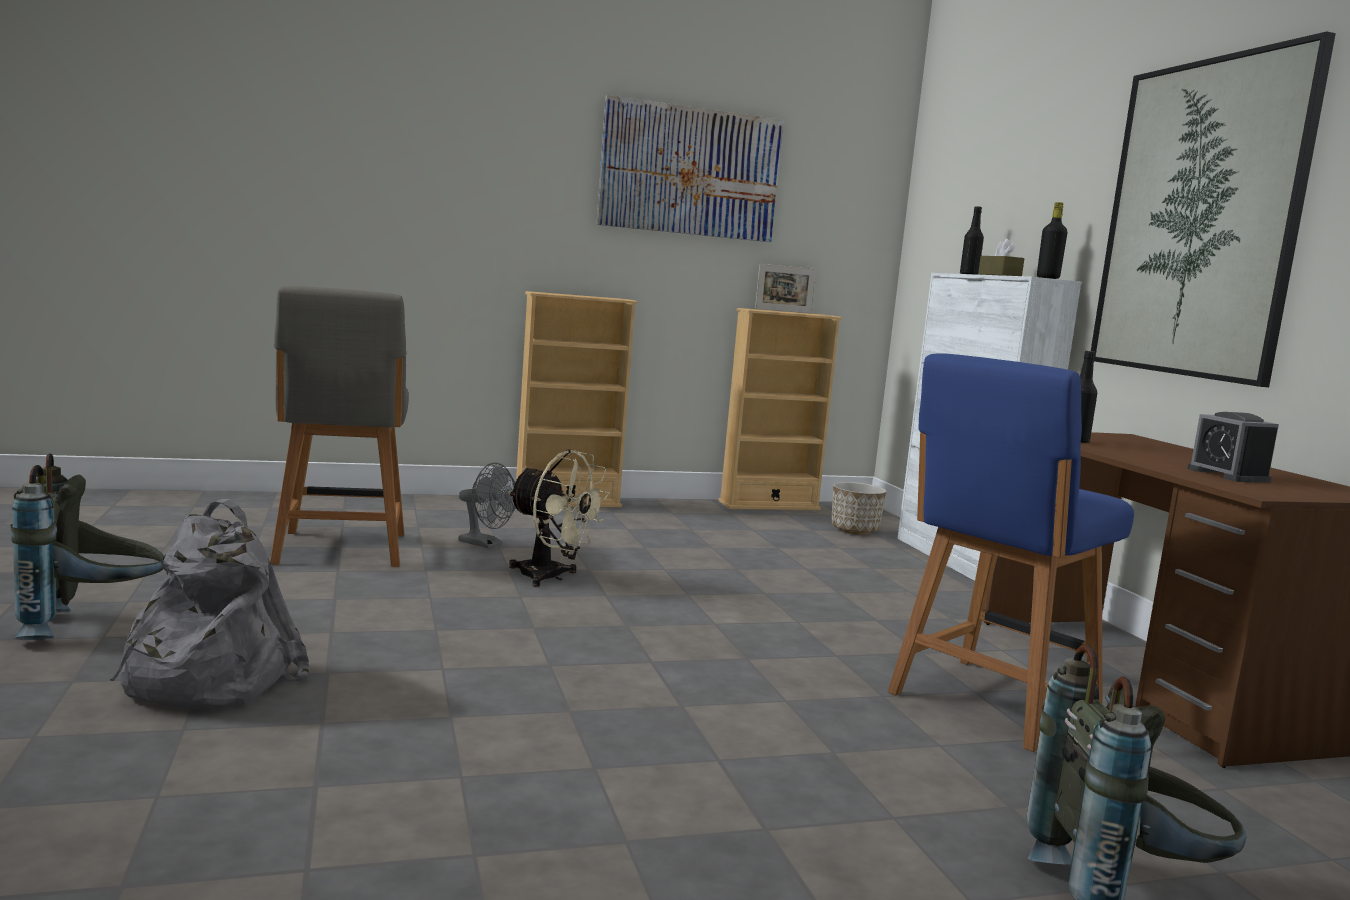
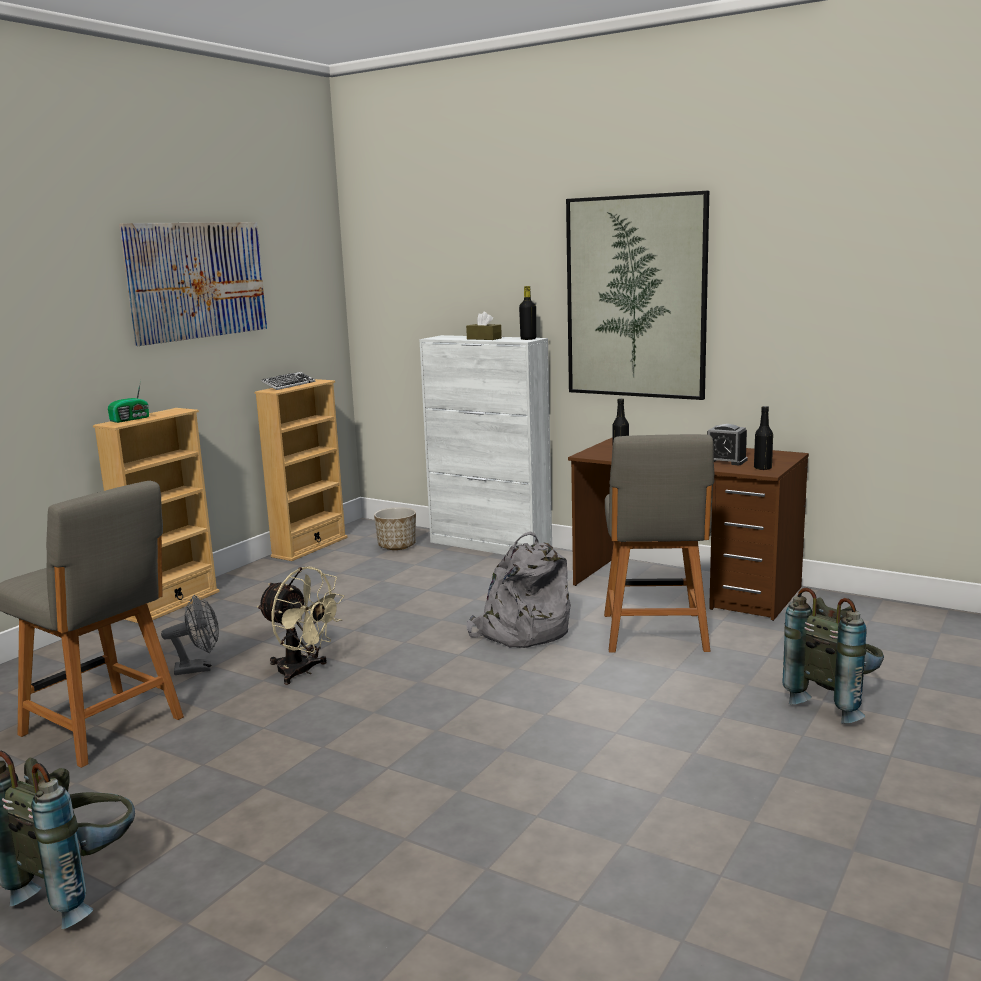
camera: 40 degrees left, 5 degrees up
grey backpack [110,499,310,709] -> grey backpack moved to [466,531,571,648]
beige fan [508,449,610,587] -> beige fan turned 45 degrees clockwise [257,567,345,685]
picture frame [755,264,816,313] -> keyboard [261,372,315,390]
blue chair [888,353,1134,752] -> grey chair [604,434,714,653]
black bottle [960,206,984,275] -> black bottle moved to [754,406,773,470]
none -> radio [108,380,149,423]

